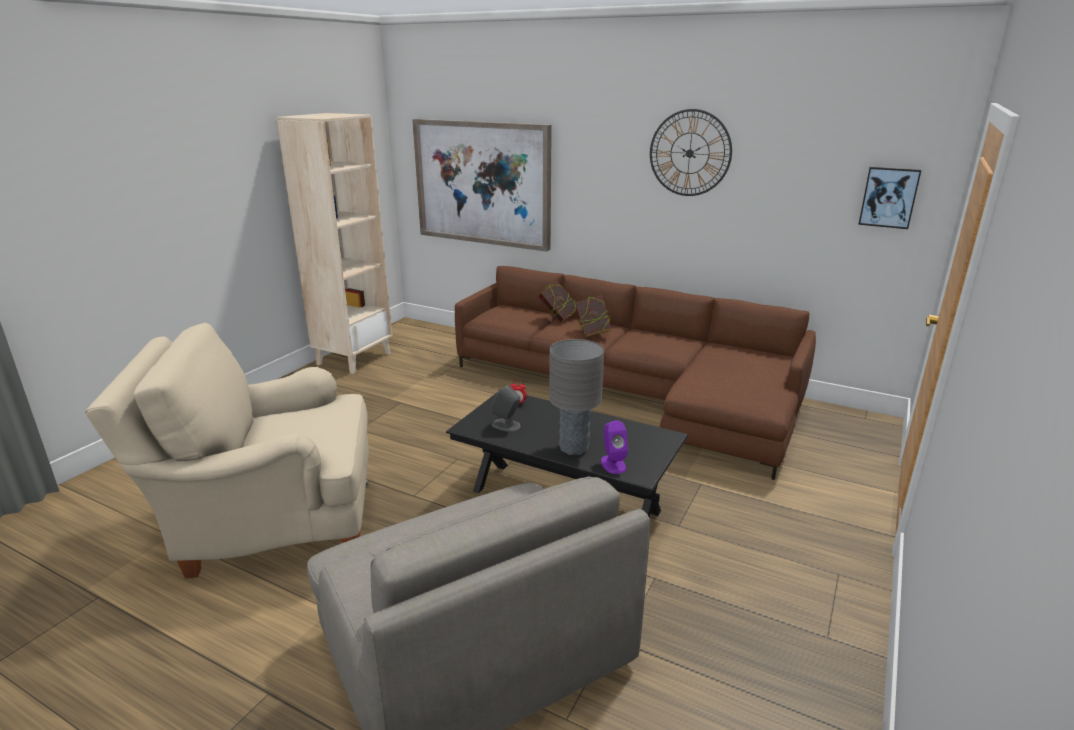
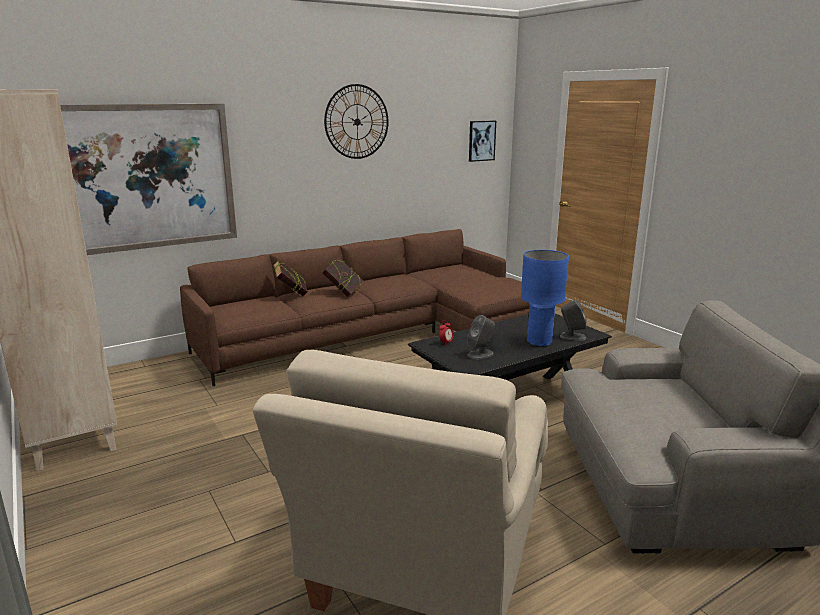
camera: 60 degrees left, 5 degrees down
grey table lamp [549,339,604,455] -> blue table lamp [521,250,569,346]
purple speaker [601,420,628,474] -> grey speaker [560,300,586,341]

